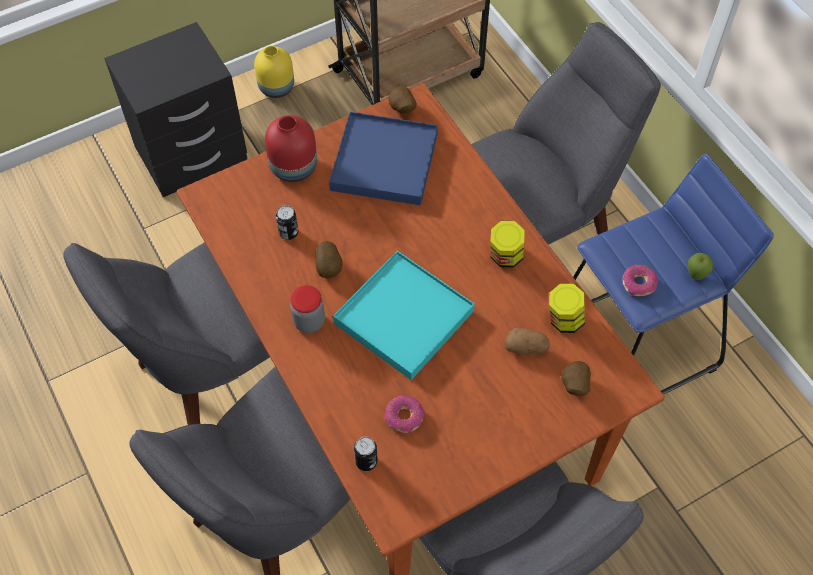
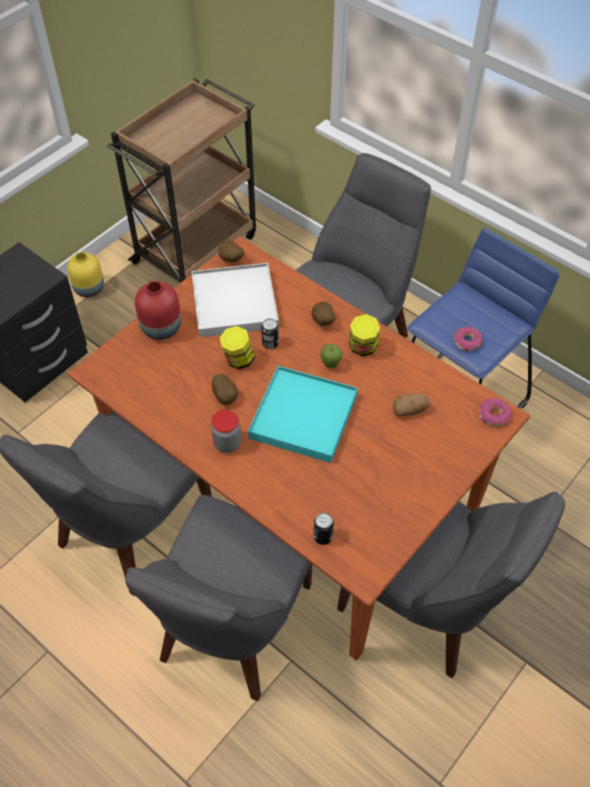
camera: 20 degrees left, 5 degrees down
can [276,205,298,240] -> can moved to [261,318,279,349]
blue tray [329,112,438,205] -> white tray [192,263,279,337]
donut [385,396,425,433] -> donut moved to [479,398,511,426]
jar [549,284,585,333] -> jar moved to [220,326,255,369]
potato [561,361,591,396] -> potato moved to [311,301,335,326]
apple [688,253,713,280] -> apple moved to [320,344,342,368]

